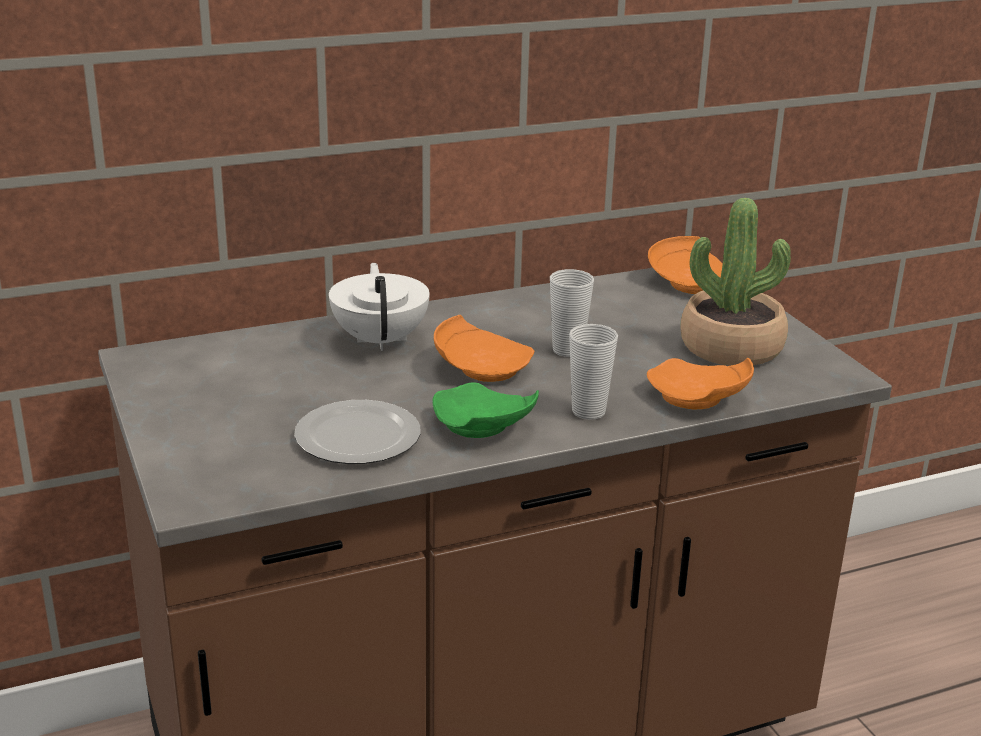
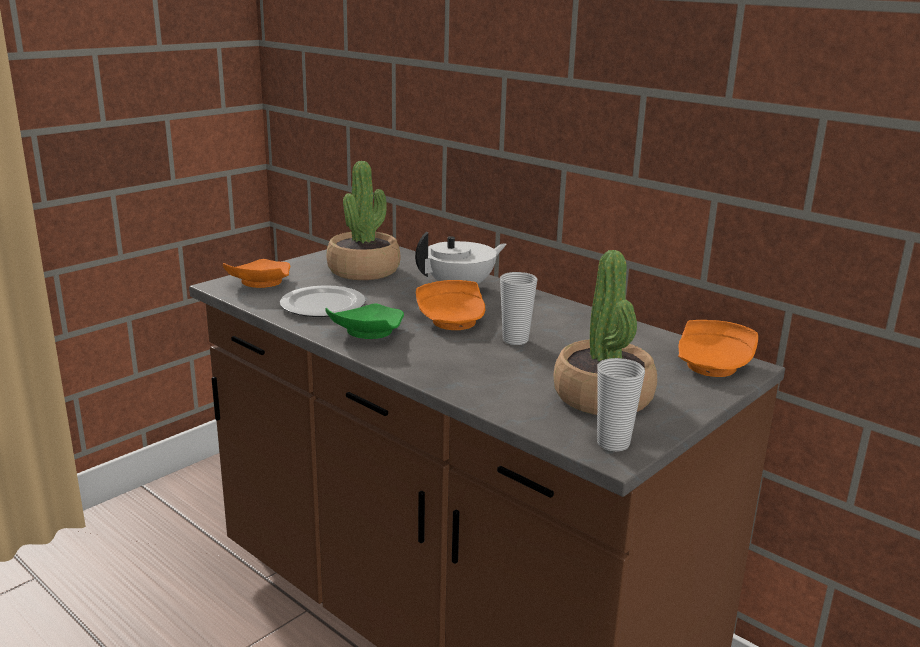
camera: 65 degrees right, 5 degrees down
cup [569,324,618,420] -> cup moved to [597,358,645,451]
orange plate [647,358,754,410] -> orange plate moved to [223,259,291,288]
none -> potted plant [326,161,400,280]

